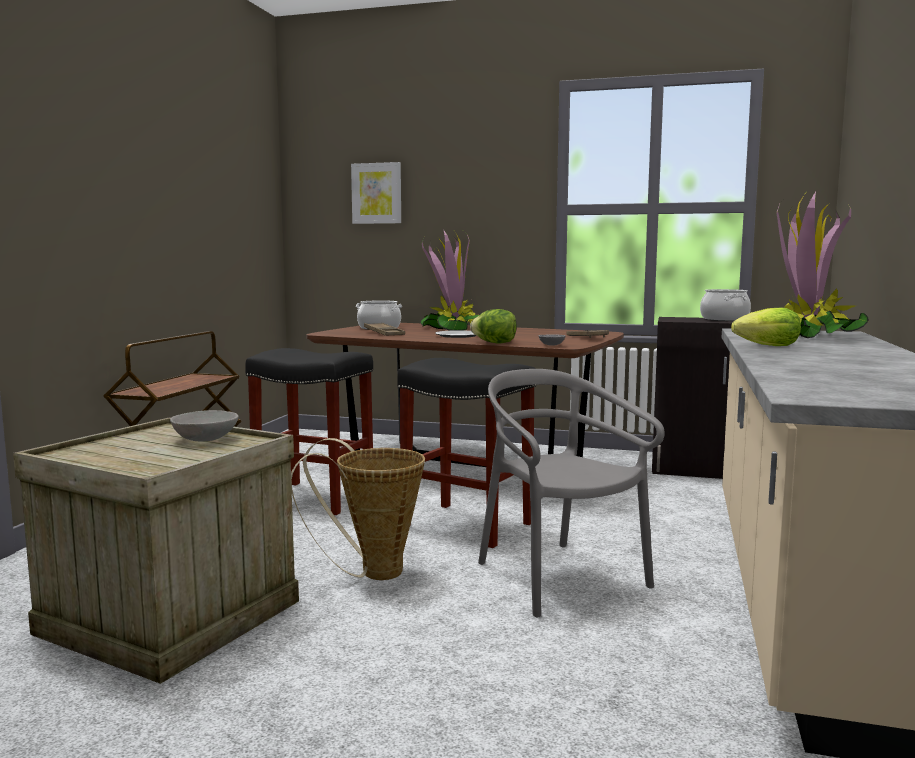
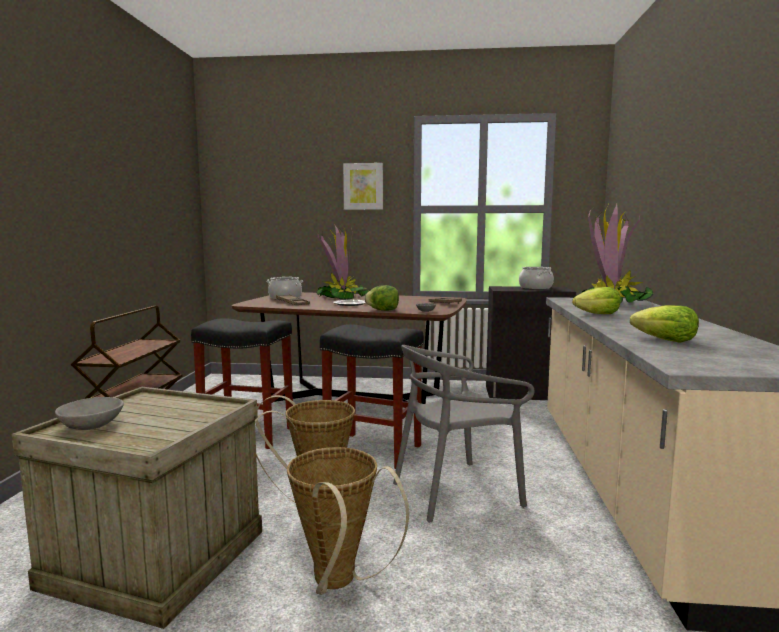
camera: 10 degrees left, 0 degrees up
grey bowl [170,410,239,442] -> grey bowl moved to [55,397,124,430]
picture [351,162,401,224] -> picture moved to [343,163,383,210]
grey chair [478,369,665,618] -> grey chair turned 75 degrees counterclockwise [393,345,534,522]
none -> basket [287,447,409,595]
none -> lettuce [630,305,699,343]

